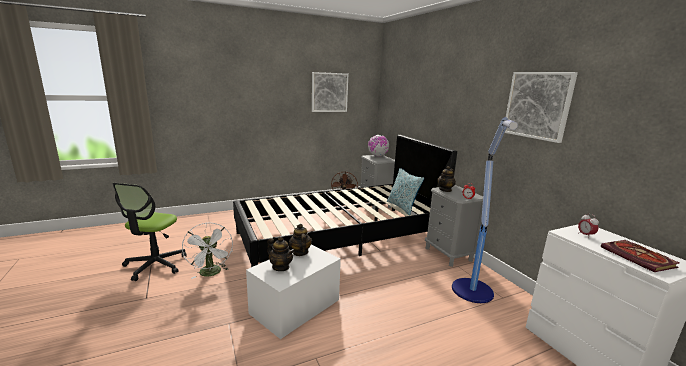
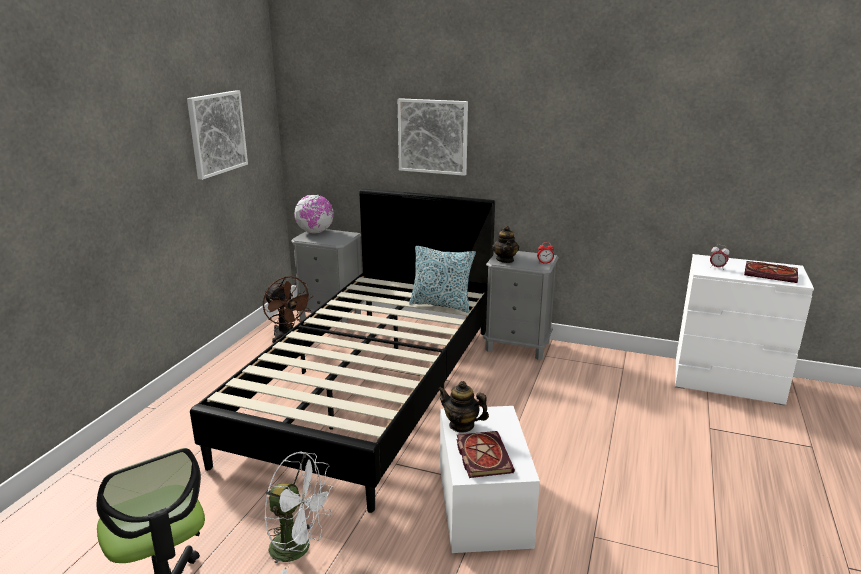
camera: 45 degrees left, 5 degrees up
teapot [267,237,294,271] -> book [456,431,515,478]
floor lamp [452,117,518,303] -> none
picture [505,72,578,143] -> picture moved to [398,98,468,176]

